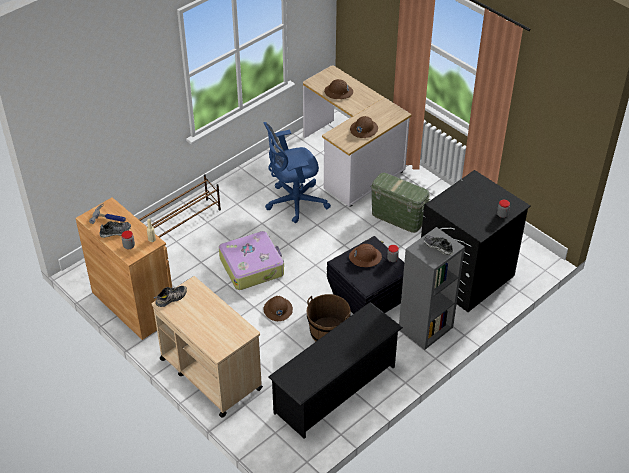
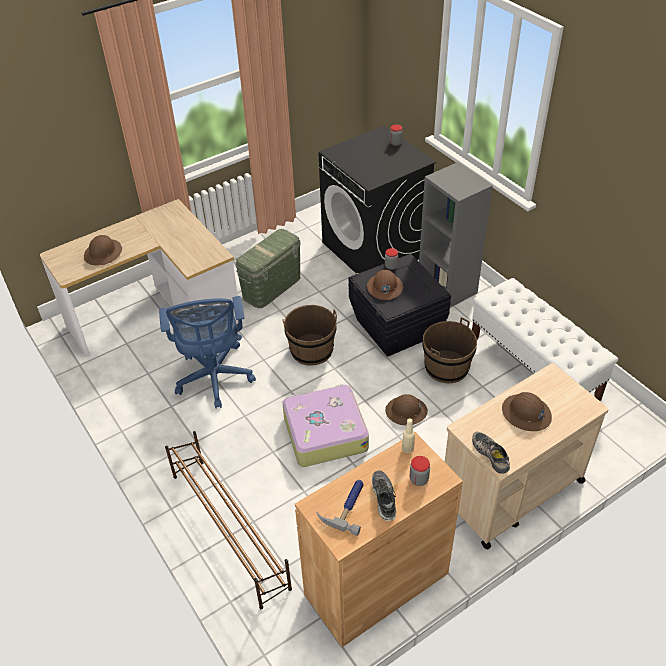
camera: 80 degrees left, 0 degrees up
black shoe rack [268,302,403,439] -> white bench [472,278,618,401]
brown hard hat [350,116,378,138] -> brown hard hat moved to [502,392,552,431]
shoe [424,235,454,255] -> none
none -> brown bucket [282,305,337,366]

